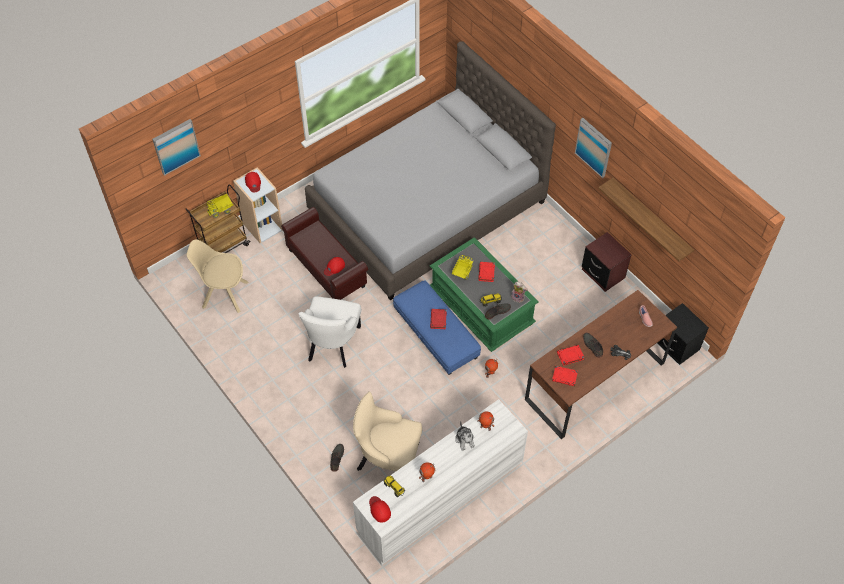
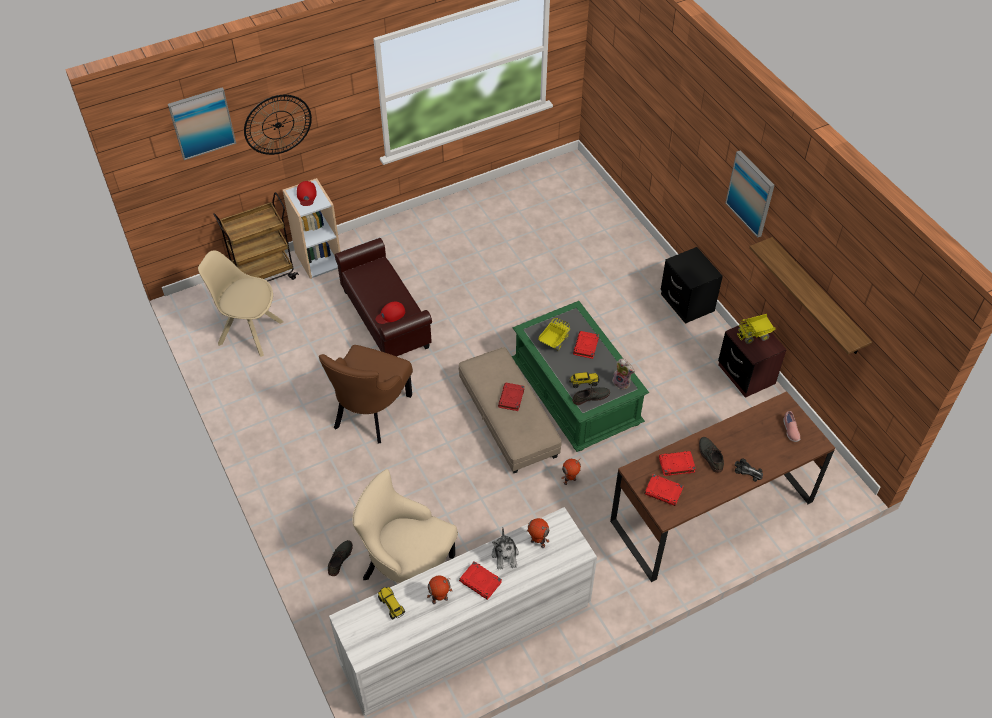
camera: 10 degrees right, 5 degrees down
toy truck [207,194,233,218] -> toy truck moved to [737,314,776,344]
white chair [298,296,362,368] -> brown chair [319,345,413,444]
grey bed [305,41,556,300] -> none
red cap [369,496,391,522] -> none
blue ottoman [393,280,481,375] -> beige ottoman [458,347,562,473]
black nightstand [657,303,709,365] -> black nightstand moved to [661,247,723,324]
none -> wall clock [244,95,312,155]
none -> red book [459,561,502,600]

